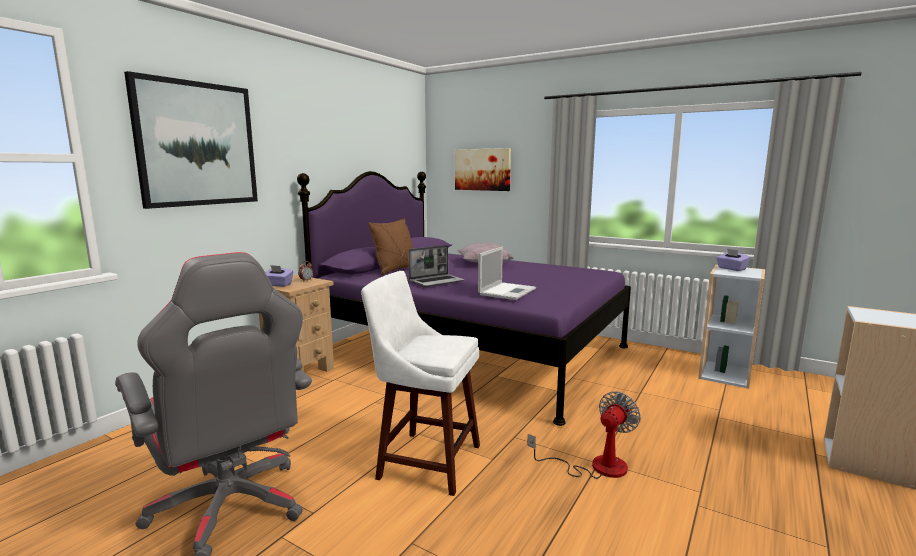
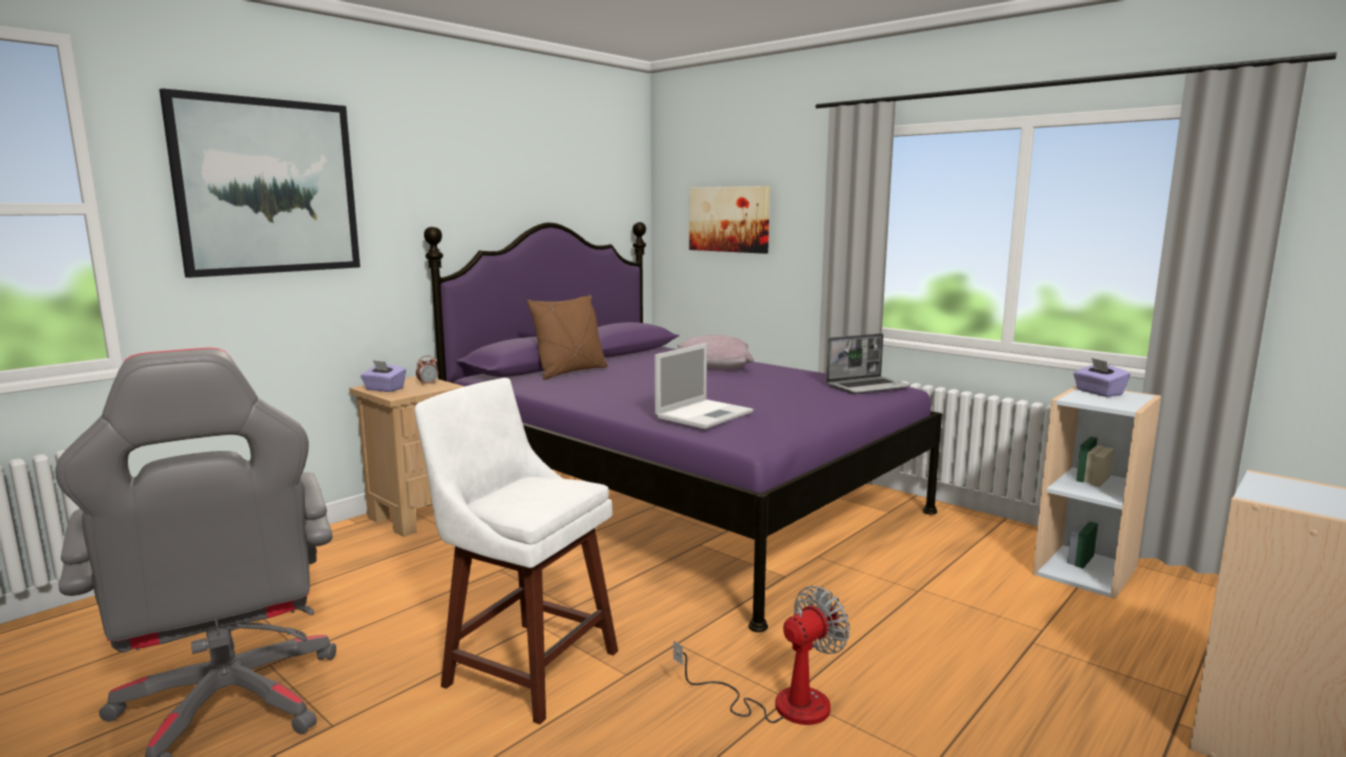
camera: 10 degrees right, 0 degrees up
laptop [408,245,465,287] -> laptop moved to [826,333,911,394]

